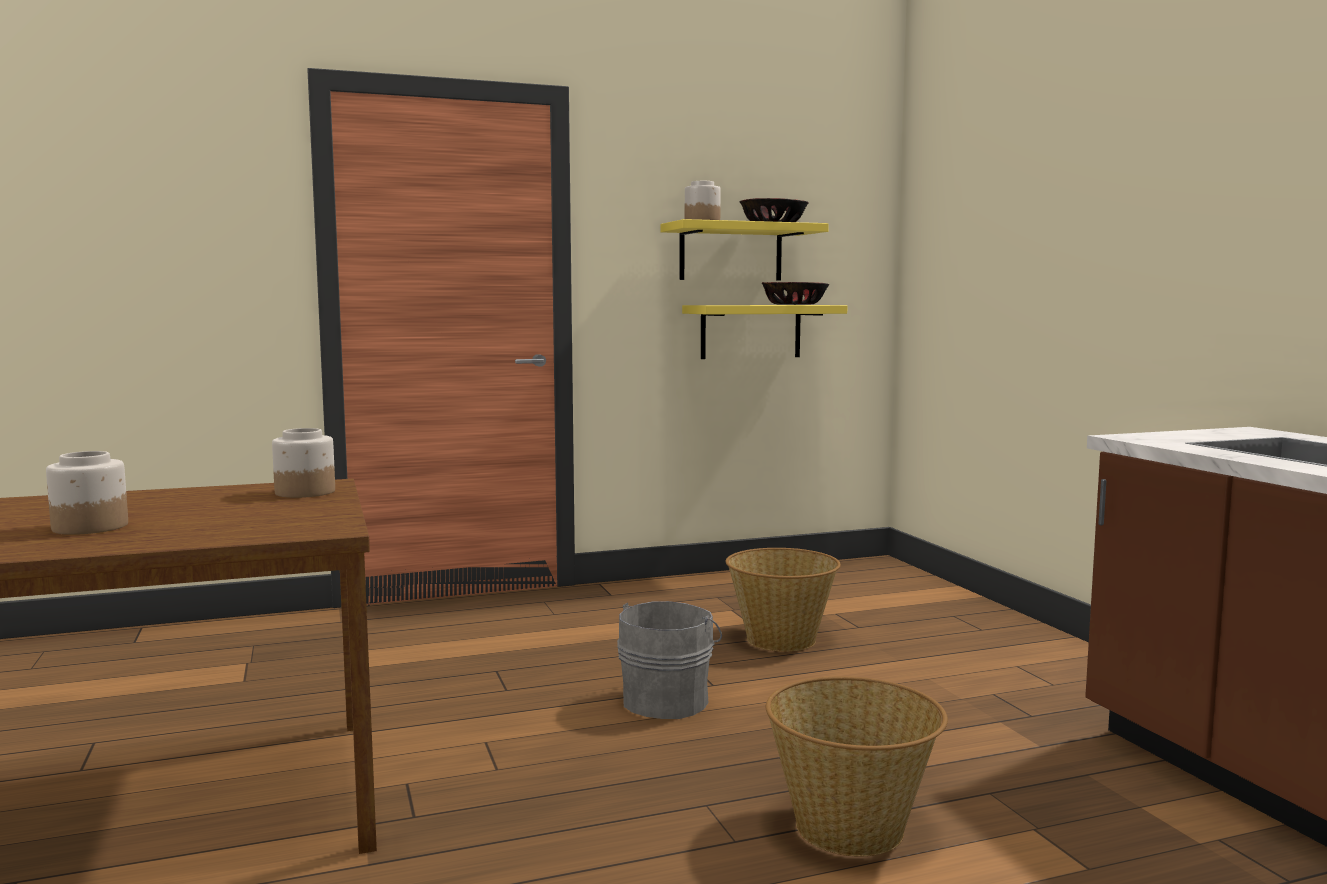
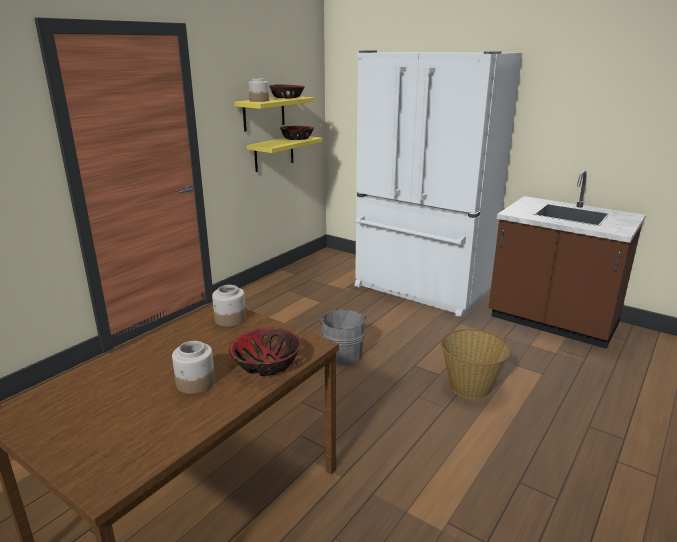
camera: 35 degrees left, 15 degrees up
basket [726,548,841,652] -> none
none -> bowl [229,328,301,376]
none -> white fridge [355,50,522,317]

